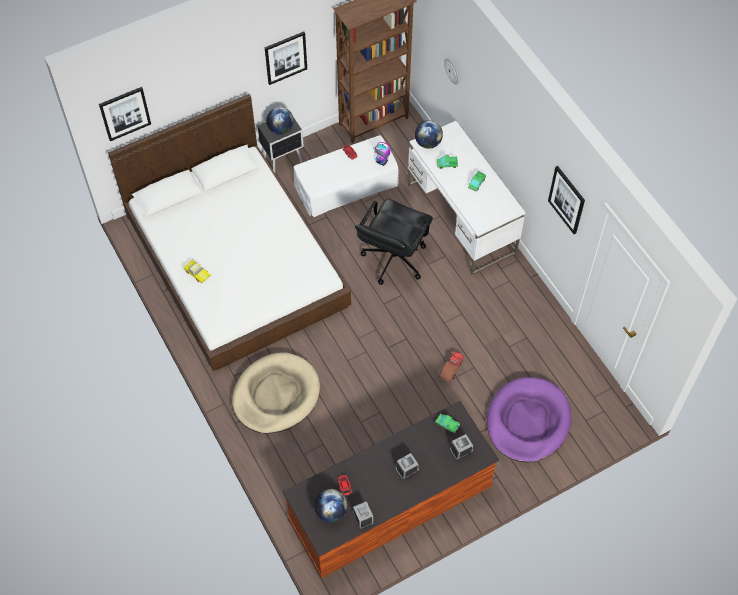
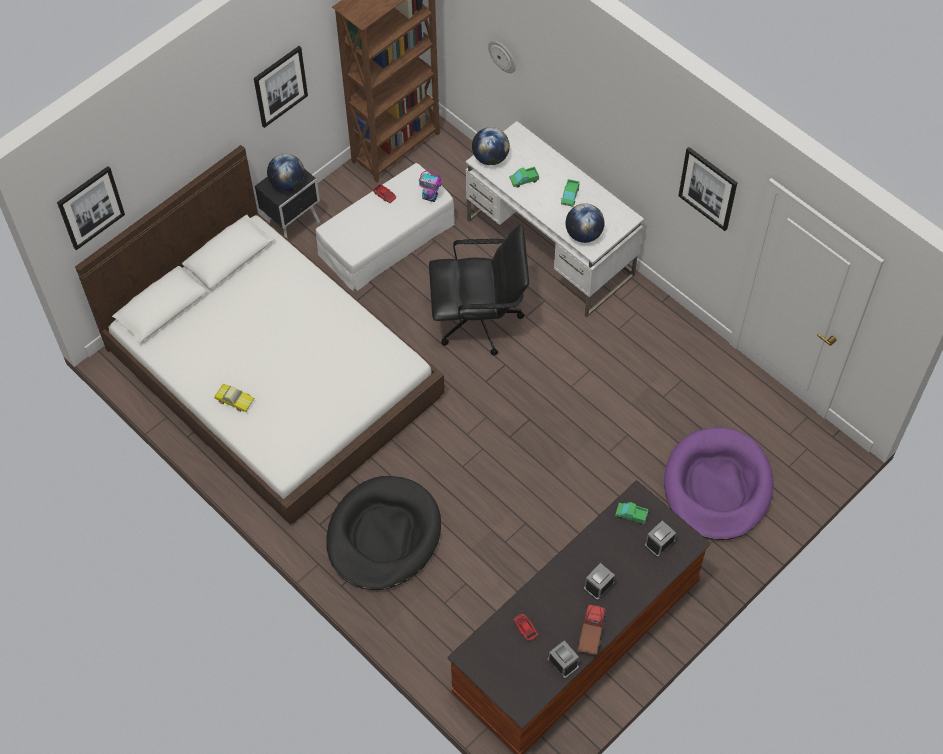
camera: 15 degrees left, 0 degrees up
beige dog bed [232,352,320,434] -> black dog bed [326,476,441,590]
globe [314,489,348,523] -> globe moved to [566,204,605,243]
black office chair [355,198,433,285] -> black office chair turned 105 degrees counterclockwise [429,224,529,356]
toy truck [438,351,465,382] -> toy truck moved to [578,605,606,655]

